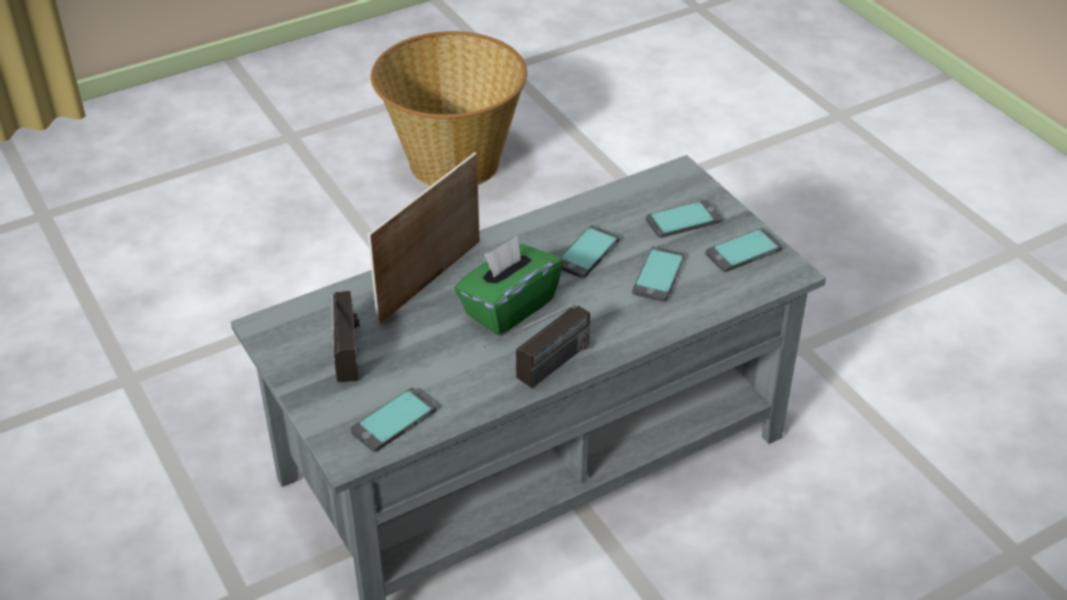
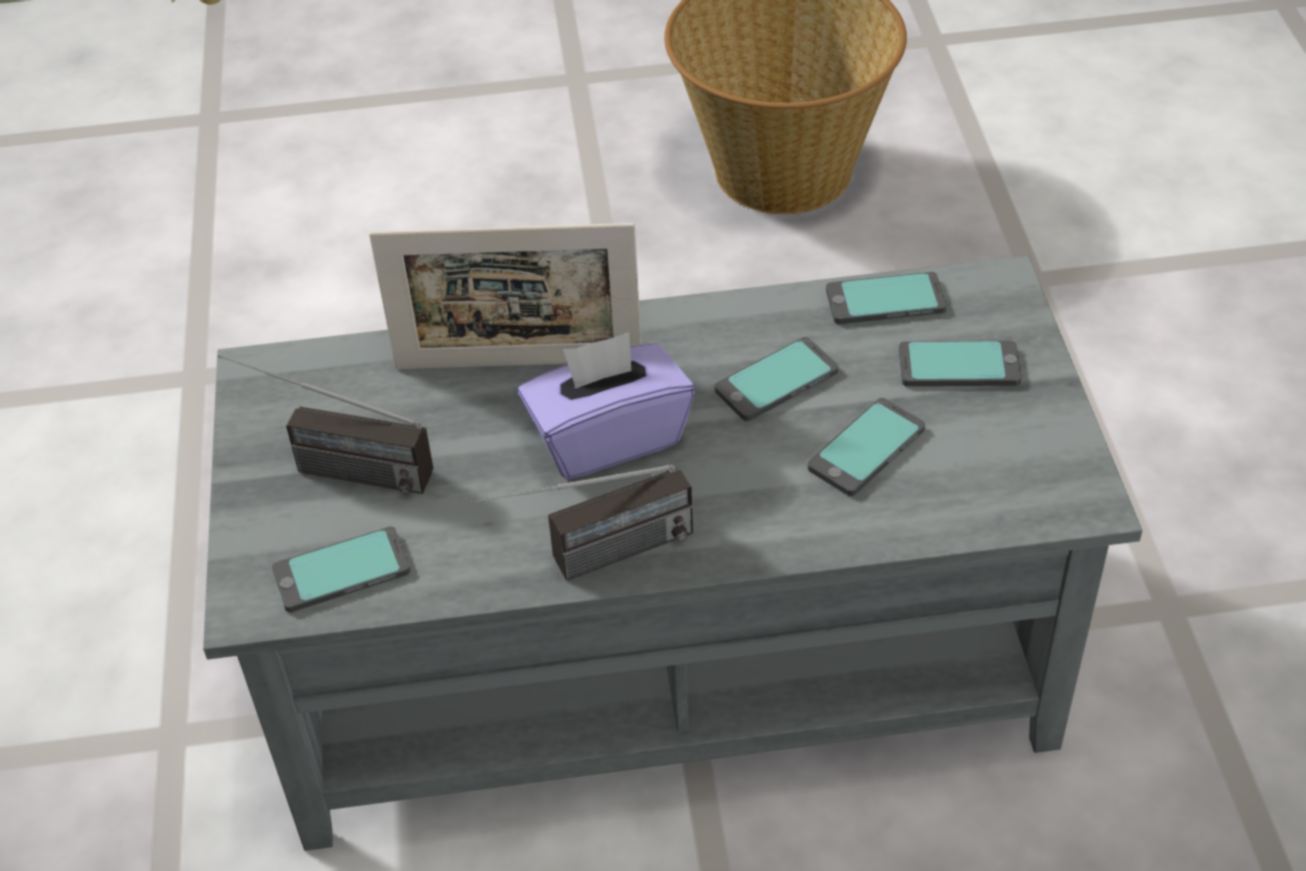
camera: 25 degrees right, 5 degrees up
radio [330,291,360,382] -> radio turned 90 degrees clockwise [218,354,434,494]
picture frame [368,152,480,325] -> picture frame turned 150 degrees counterclockwise [369,223,641,369]
green tissue box [454,236,563,335] -> purple tissue box [518,332,695,479]
phone [706,228,783,272] -> phone moved to [826,272,947,324]

